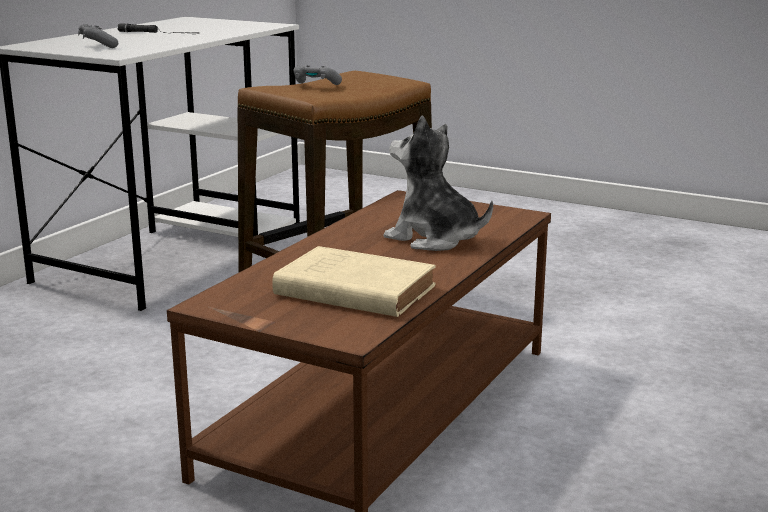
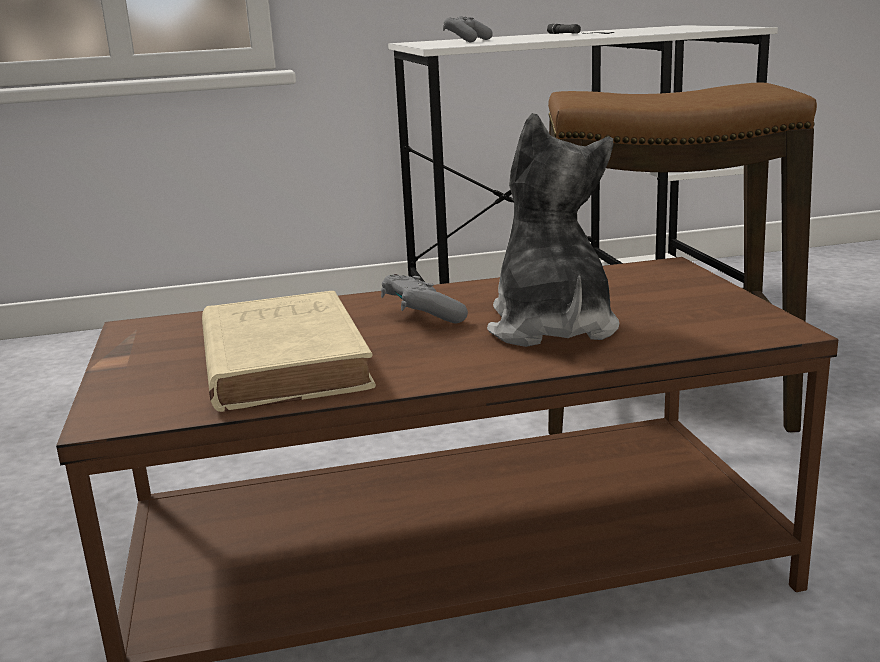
camera: 50 degrees right, 0 degrees up
grey game controller [294,65,342,85] -> grey game controller moved to [381,274,468,323]

